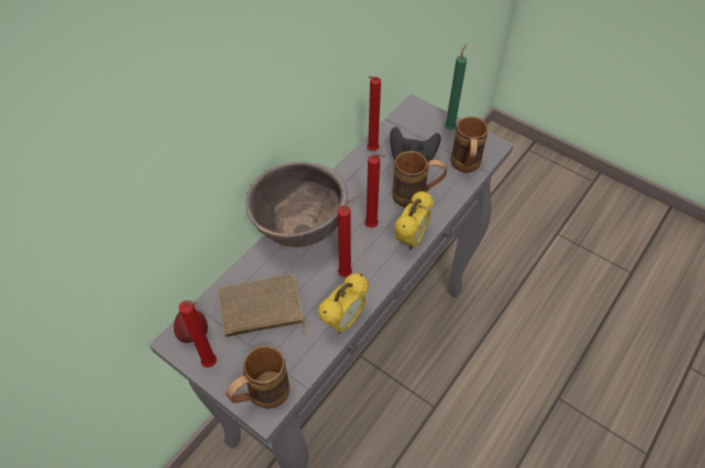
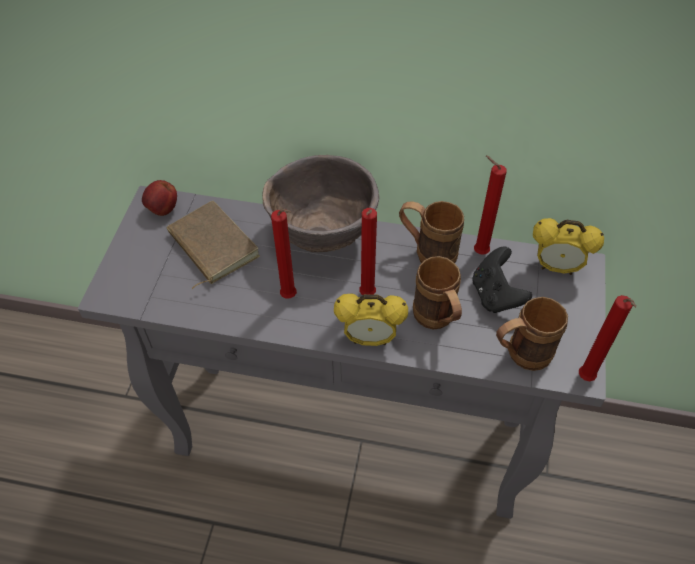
camera: 65 degrees right, 0 degrees up
red candle [179,300,217,368] -> red candle moved to [579,295,636,381]
brown mug [226,346,290,409] -> brown mug moved to [399,201,464,263]
alarm clock [318,273,369,334] -> alarm clock moved to [533,218,604,275]
green candle [444,44,467,130] -> none

